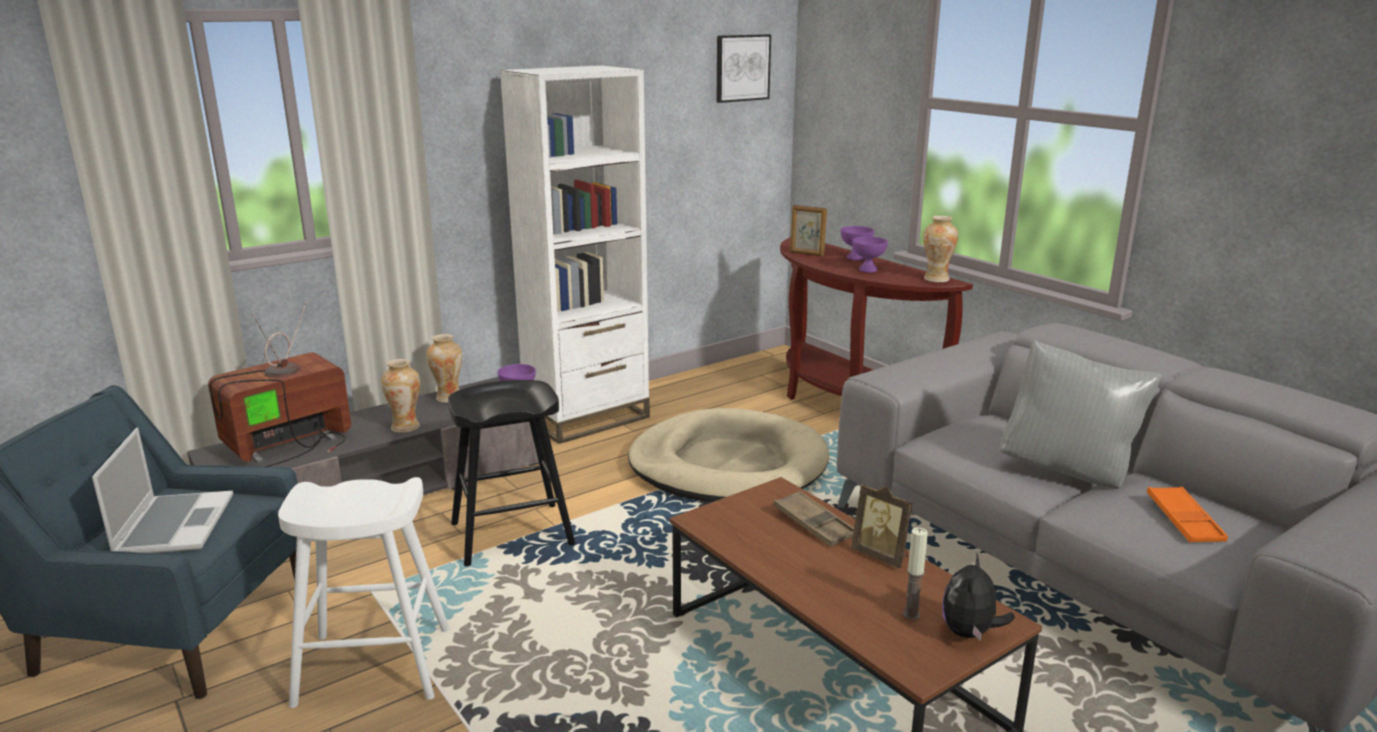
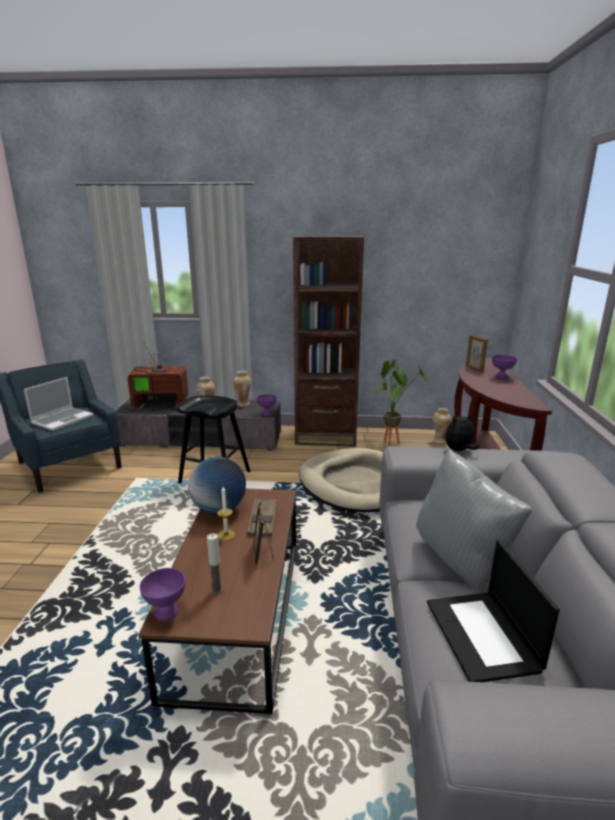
camera: 40 degrees right, 0 degrees up
white stool [278,477,450,708] -> none
white bookcase [500,65,650,444] -> brown bookcase [293,235,364,446]
picture [716,34,771,103] -> none
purple bowl [852,236,888,273] -> purple bowl moved to [140,568,185,621]
vase [923,216,958,283] -> vase moved to [433,408,451,443]
plush toy [942,553,1015,641] -> plush toy moved to [445,412,480,451]
orange tray [1147,487,1228,542] -> laptop [427,540,560,682]
none -> globe [188,457,246,514]
none -> candle [217,487,235,540]
none -> potted plant [372,360,429,446]

